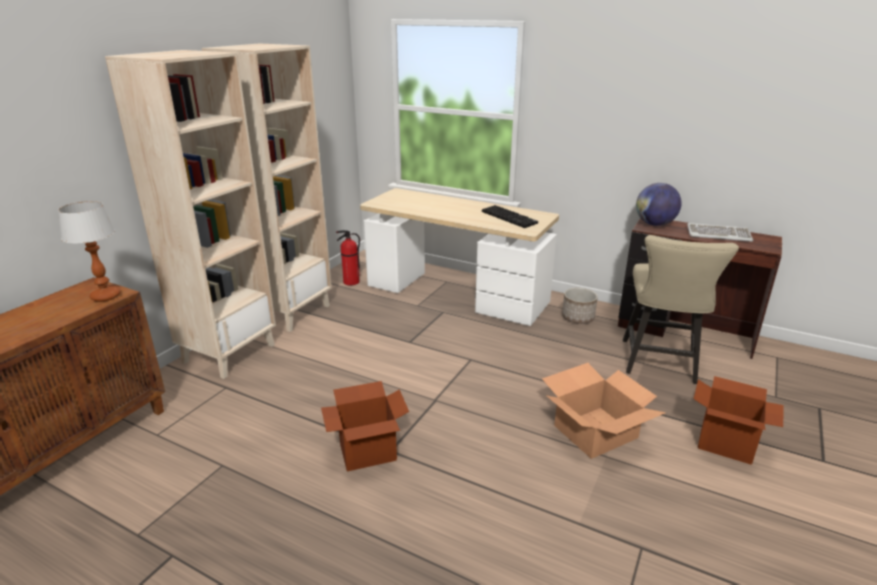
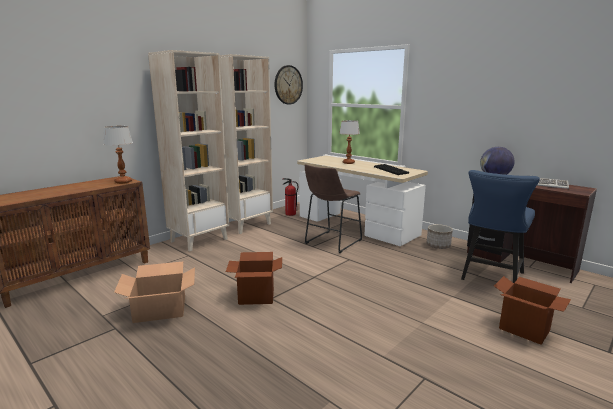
camera: 15 degrees right, 10 degrees down
cardboard box [542,363,666,459] -> cardboard box moved to [114,262,195,323]
beige chair [623,235,739,384] -> blue chair [461,170,540,283]
none -> wall clock [275,65,303,104]
none -> brown stool [305,164,362,253]
none -> table lamp [339,120,360,164]

